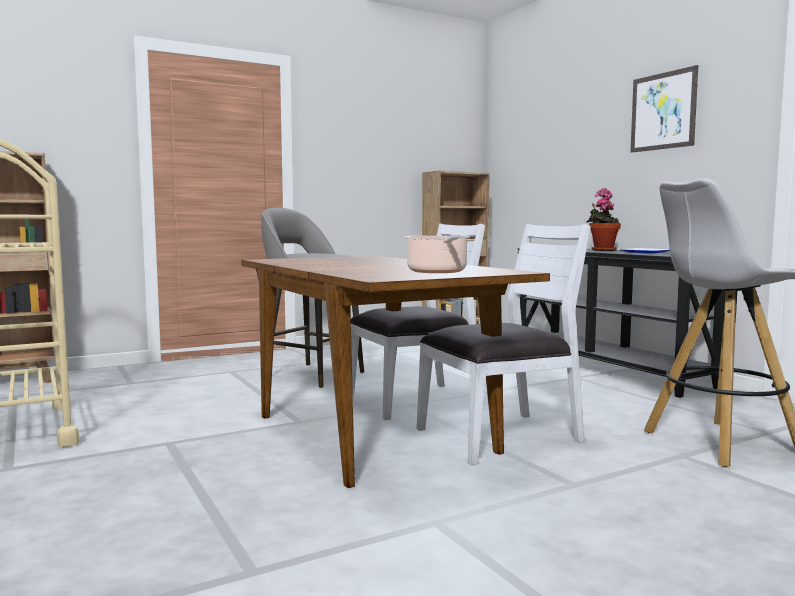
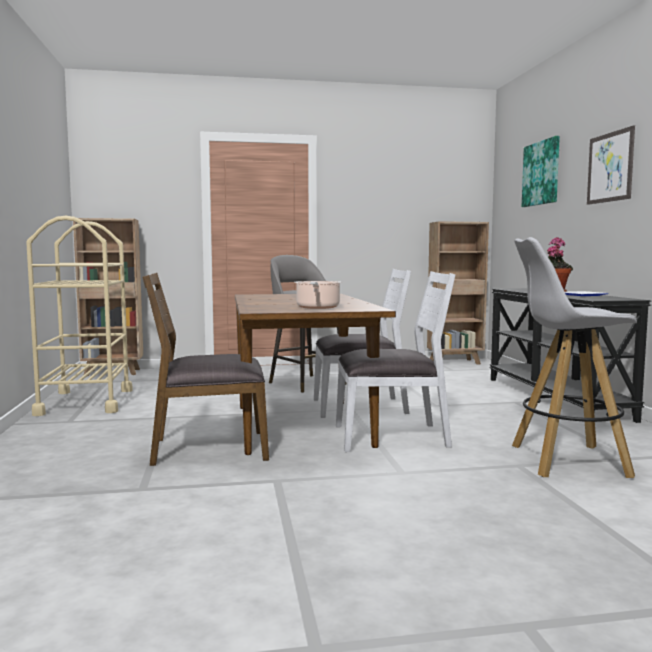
camera: 20 degrees right, 0 degrees up
none -> brown chair [142,273,269,466]
none -> picture [522,136,560,207]

